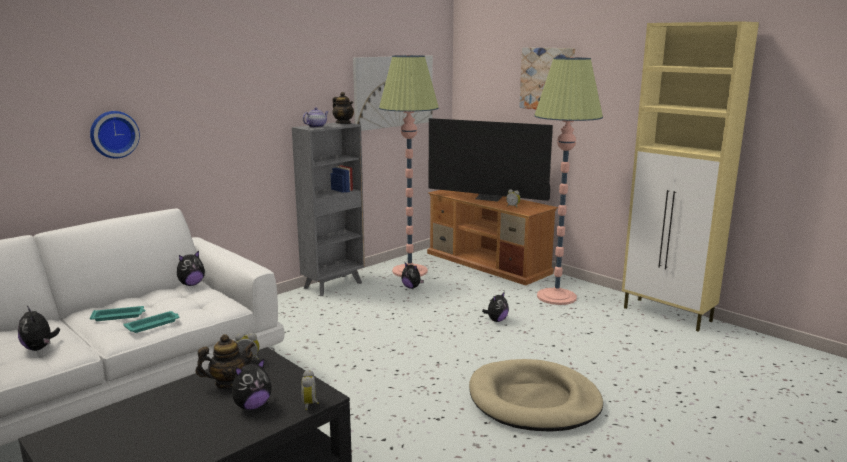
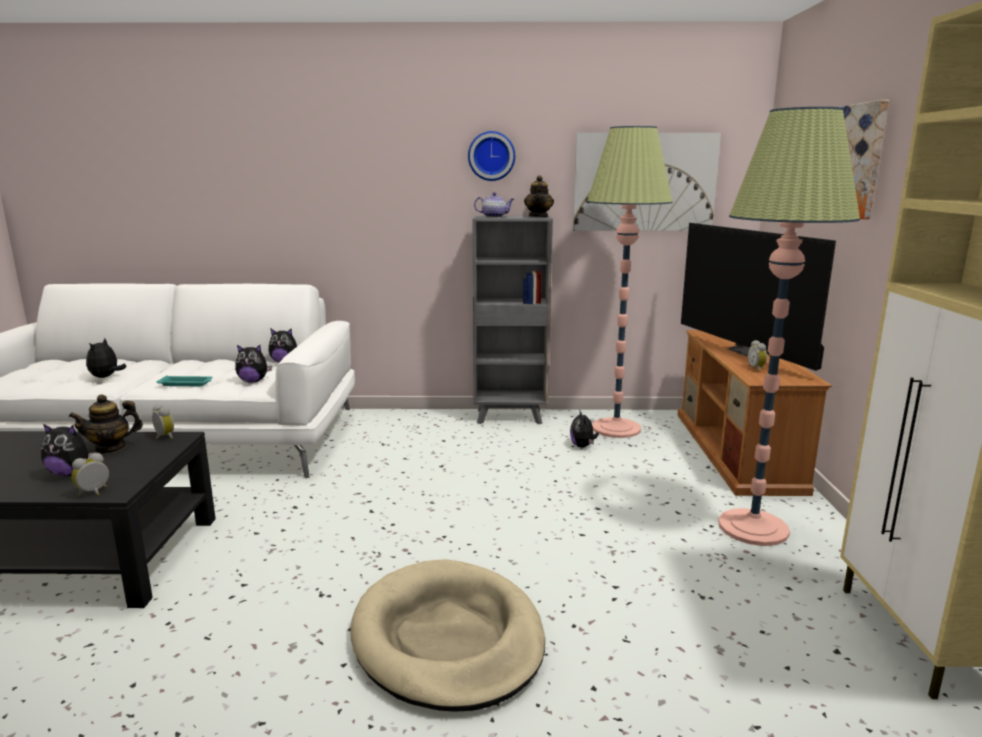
camera: 45 degrees right, 0 degrees up
wall clock [90,111,140,159] -> wall clock moved to [468,131,515,181]
turquoise tray [90,306,146,321] -> none
teapot [196,334,255,389] -> teapot turned 135 degrees clockwise [68,394,143,454]
plush toy [482,292,509,322] -> plush toy moved to [235,345,272,383]

